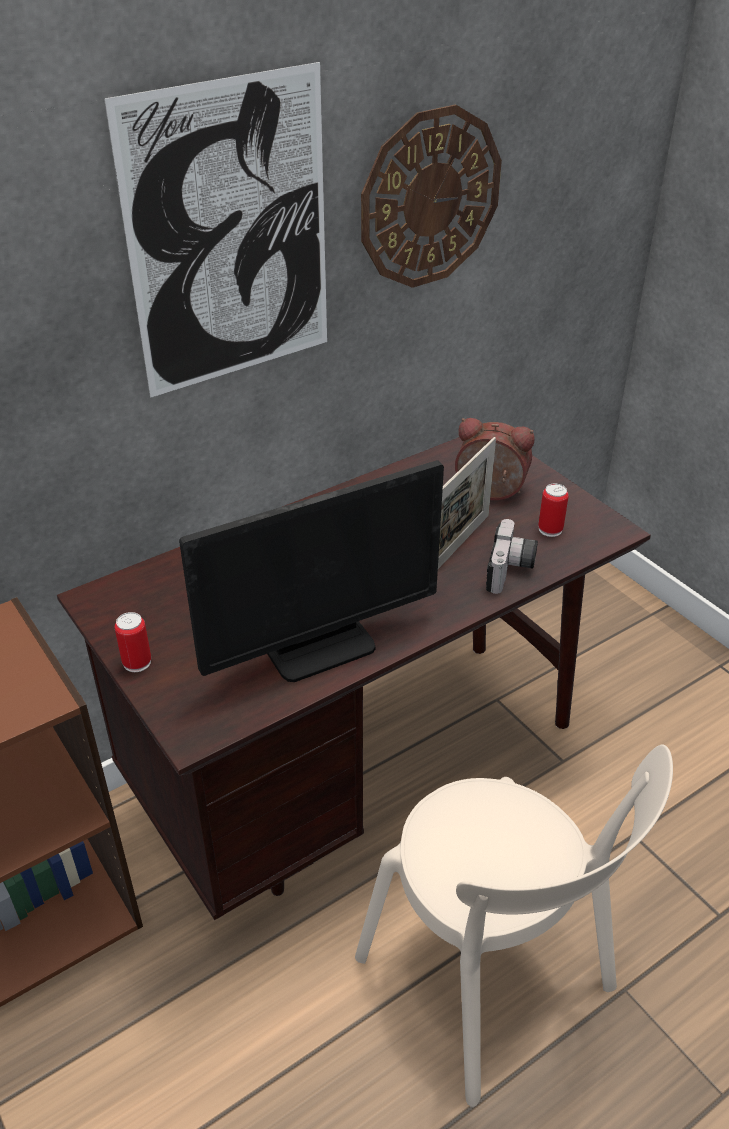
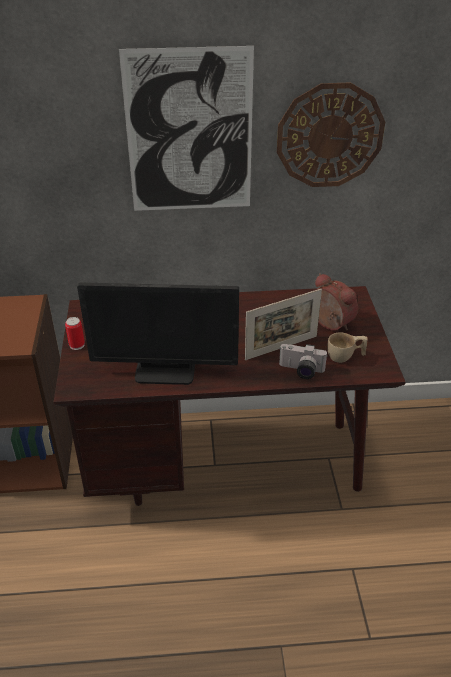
camera: 30 degrees right, 0 degrees up
beige chair [355,745,673,1107] -> none
camera [486,519,538,594] -> camera turned 60 degrees clockwise [279,344,328,379]
can [538,484,569,537] -> beige cup [327,332,367,363]

